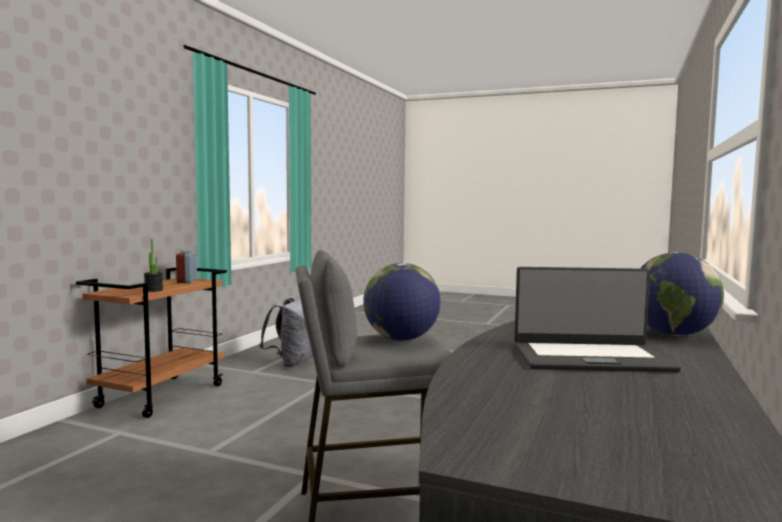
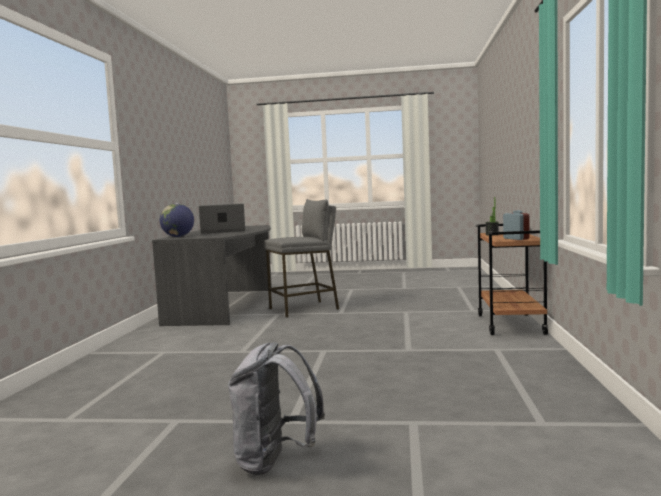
camera: 165 degrees right, 0 degrees up
grey backpack [259,298,313,367] -> grey backpack moved to [227,342,325,475]
globe [363,263,441,341] -> none

